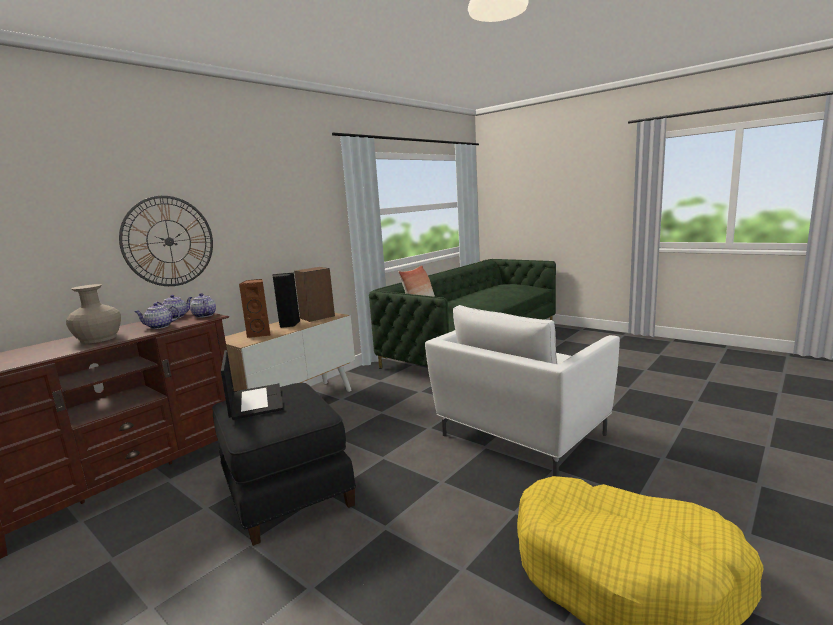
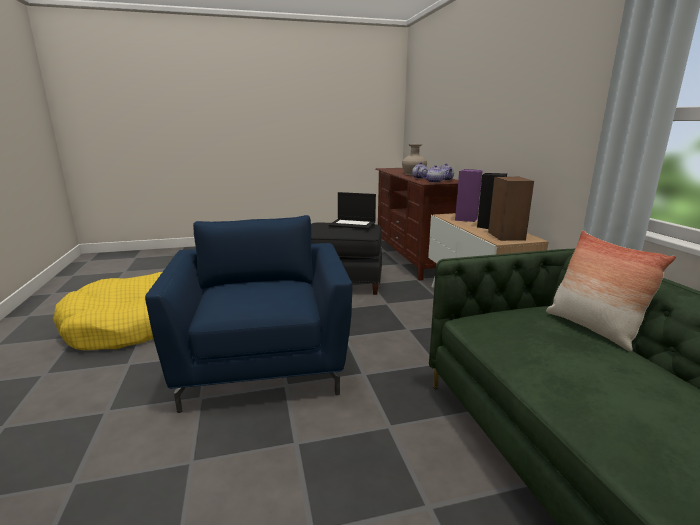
camera: 125 degrees right, 5 degrees up
wall clock [119,196,213,286] -> none
brown speaker [239,279,271,338] -> purple speaker [455,169,483,222]
white armchair [425,305,620,477] -> blue armchair [145,215,352,413]

